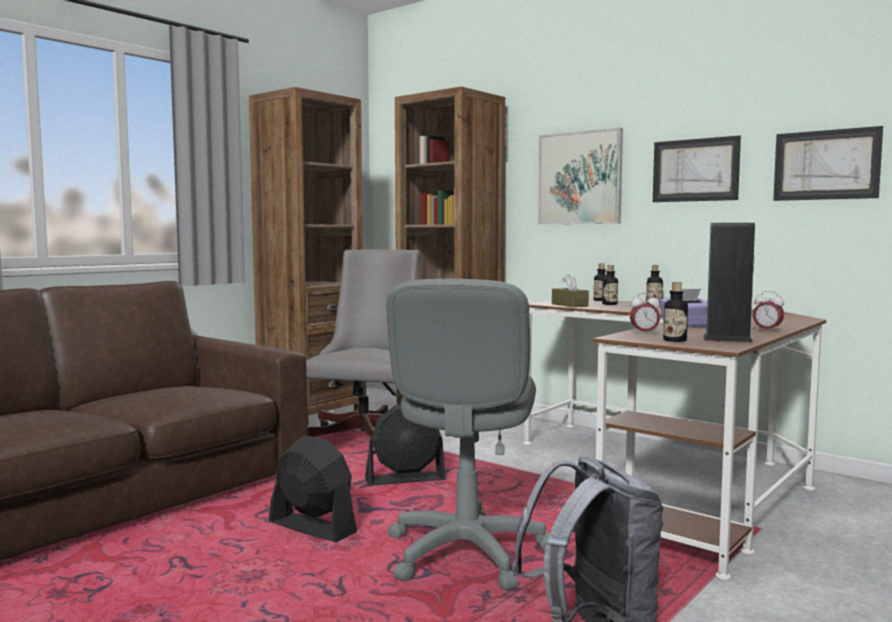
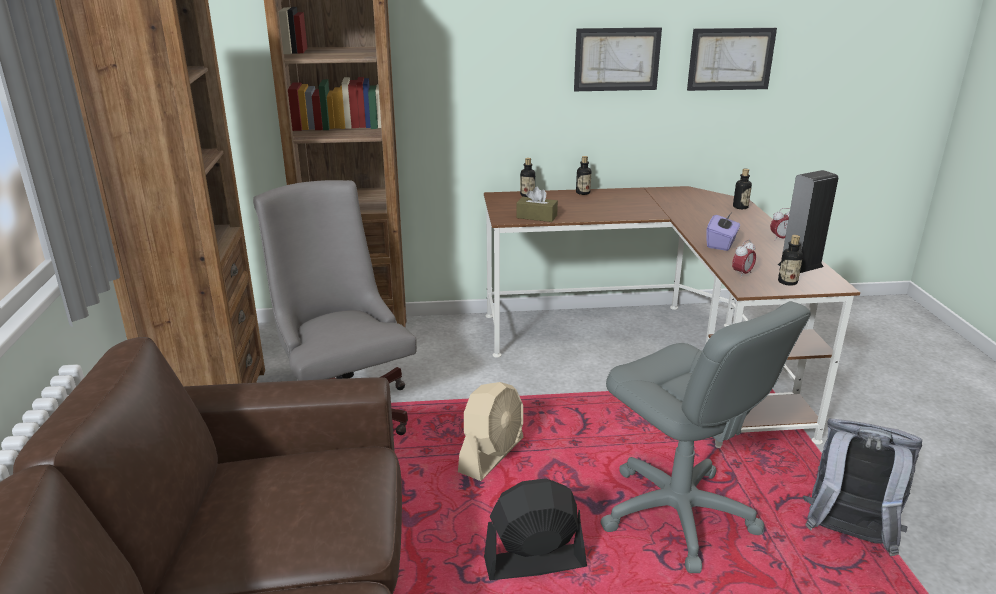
camera: 45 degrees left, 20 degrees up
black fan [365,405,446,486] -> beige fan [458,382,523,481]
picture [538,128,623,224] -> none
bottle [602,265,618,305] -> bottle moved to [733,168,752,209]

